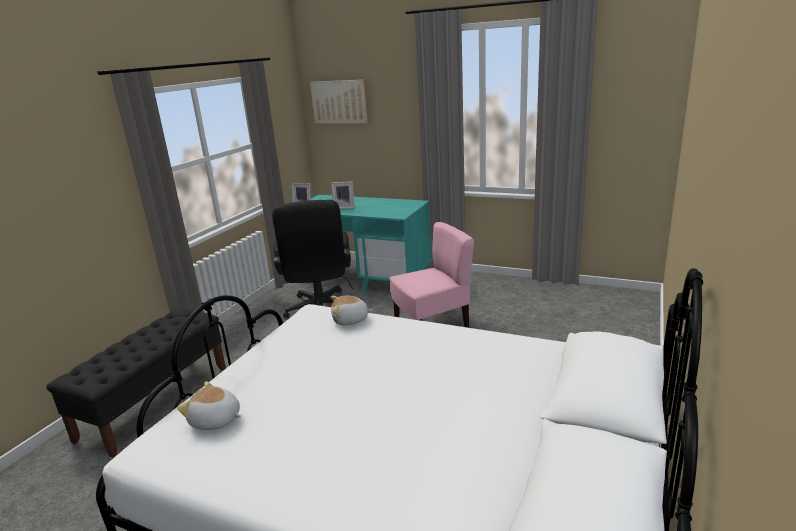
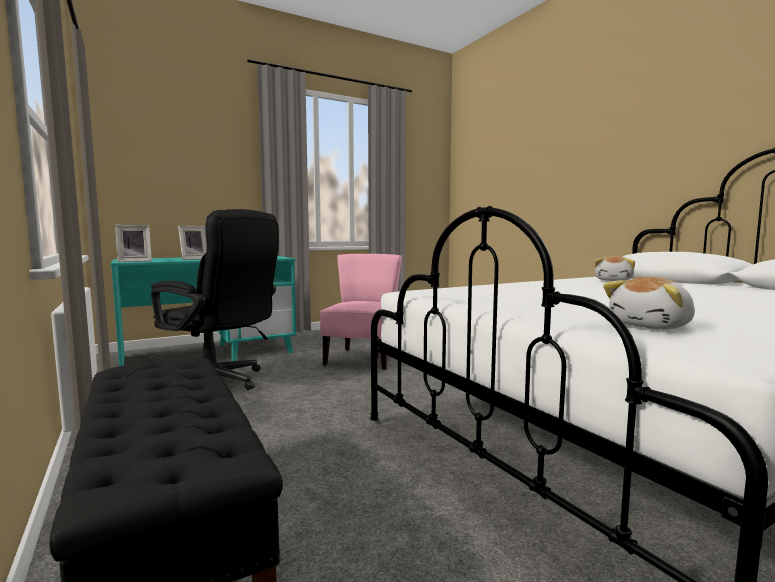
camera: 55 degrees left, 15 degrees down
picture [310,79,369,124] -> none
plush toy [331,296,373,325] -> plush toy moved to [594,256,635,281]

